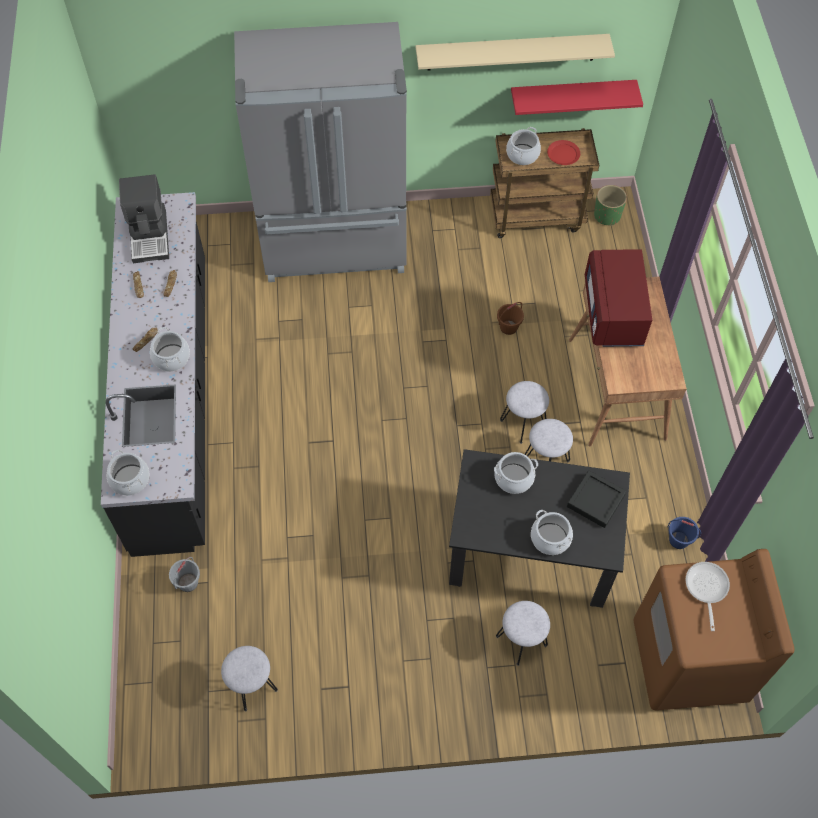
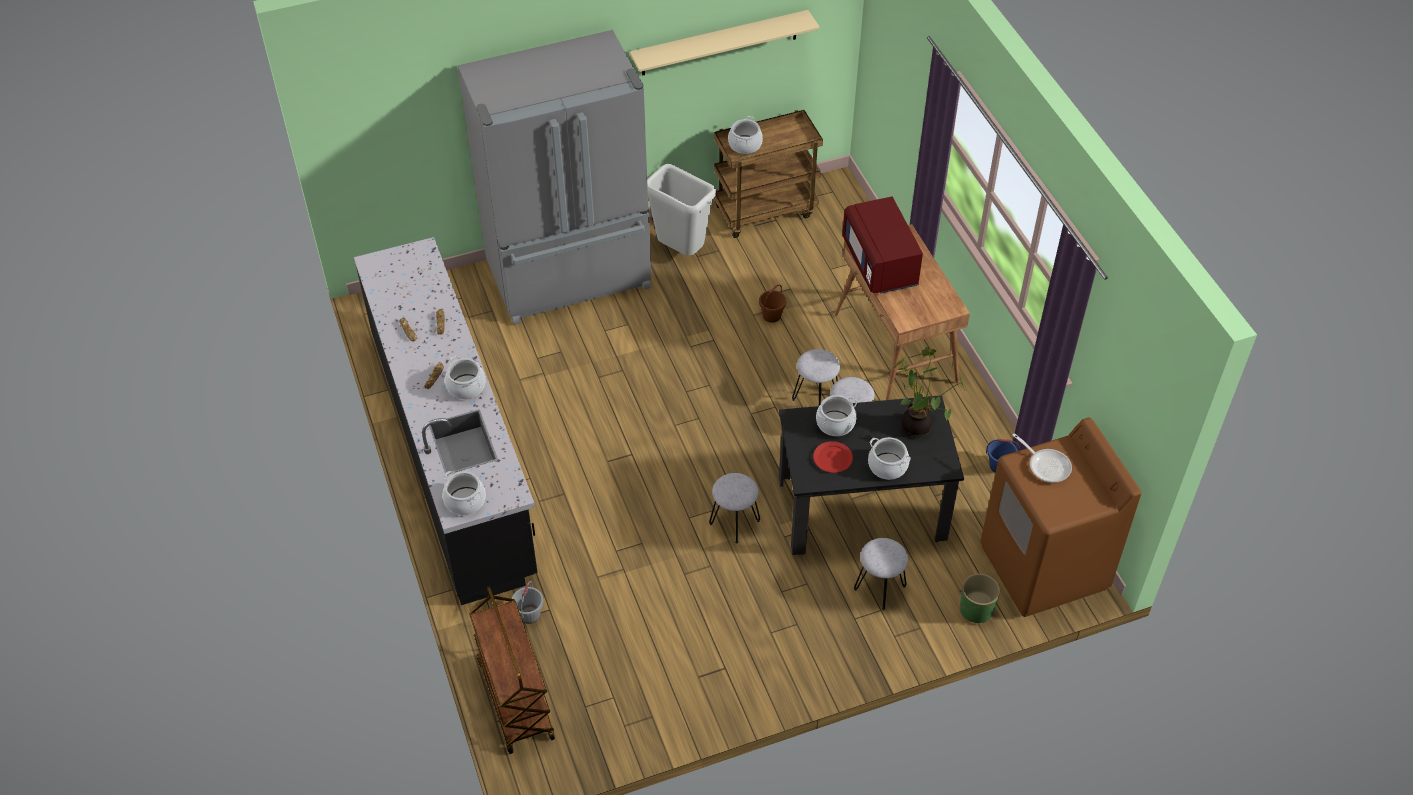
camera: 15 degrees left, 10 degrees down
coffee machine [119,174,169,263] -> none
grey stool [221,646,278,711] -> grey stool moved to [709,473,760,543]
red shelf [511,80,643,115] -> none
red plate [547,140,580,165] -> red plate moved to [813,441,853,473]
black tray [567,470,626,528] -> potted plant [893,347,965,437]
green planter [594,185,627,226] -> green planter moved to [960,573,1000,623]
frying pan [686,562,730,631] -> frying pan turned 150 degrees clockwise [1012,433,1072,483]
none -> brown cart [469,586,555,754]
none -> grey trash can [647,164,716,256]

